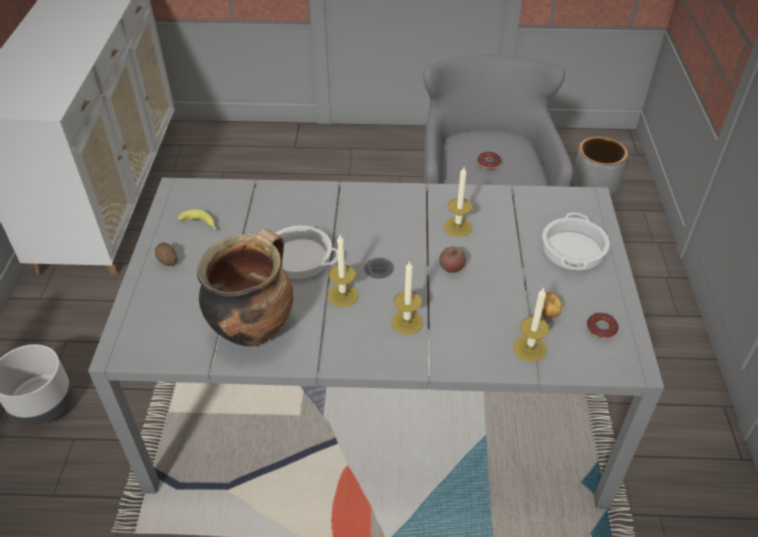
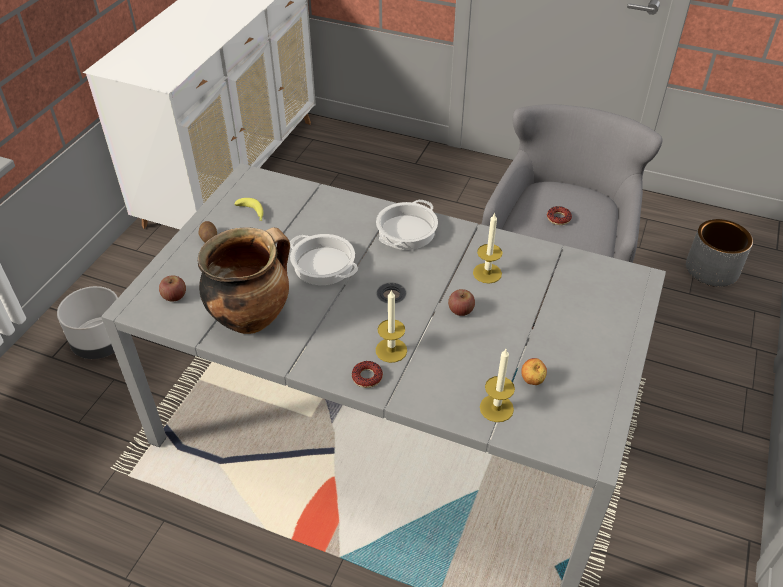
camera: 20 degrees right, 0 degrees up
candle [328,235,358,307] -> none
cooking pot [542,213,610,270] -> cooking pot moved to [376,200,438,250]
donut [587,313,618,339] -> donut moved to [352,361,383,388]
none -> apple [159,275,186,302]

